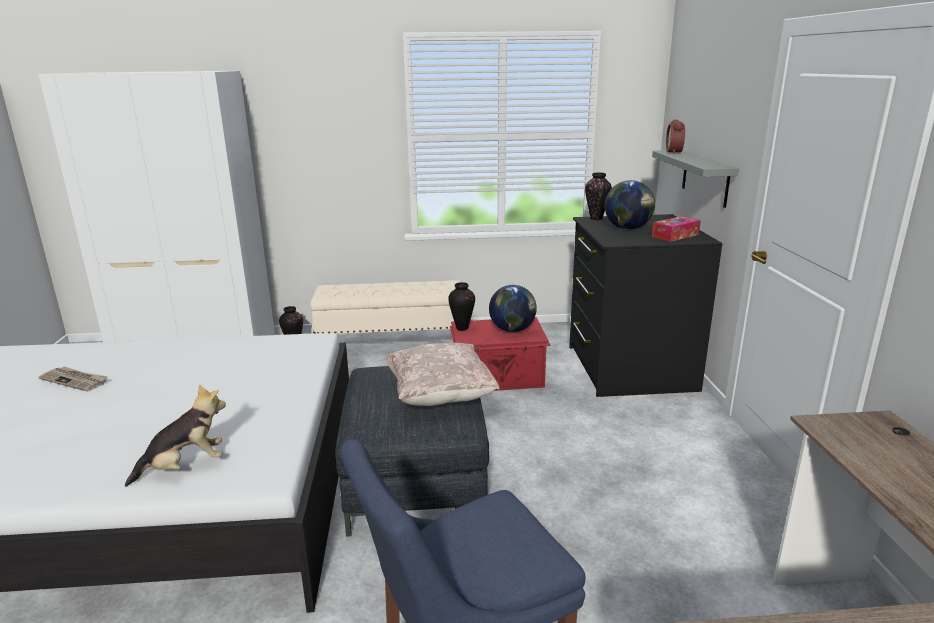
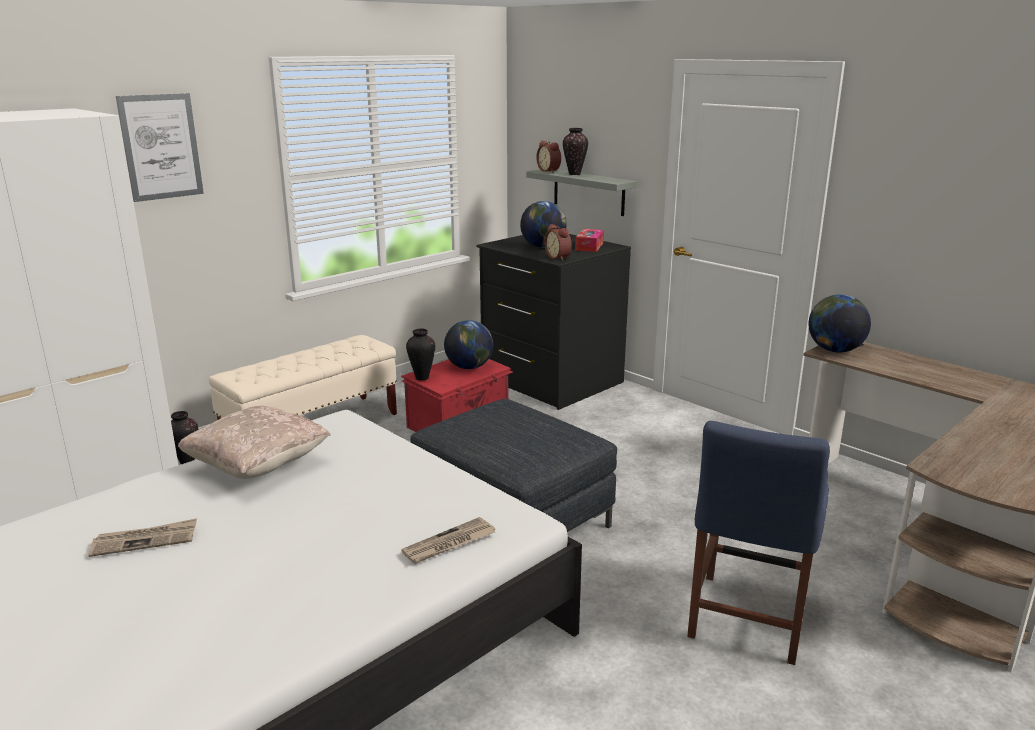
camera: 40 degrees left, 0 degrees up
plush toy [125,384,226,487] -> newspaper [401,517,495,564]
beige pillow [386,343,500,406] -> beige pillow moved to [178,406,331,479]
vase [585,173,612,220] -> vase moved to [563,128,588,175]
none -> picture [116,93,204,202]
none -> alarm clock [544,224,572,261]
none -> globe [808,294,871,353]

